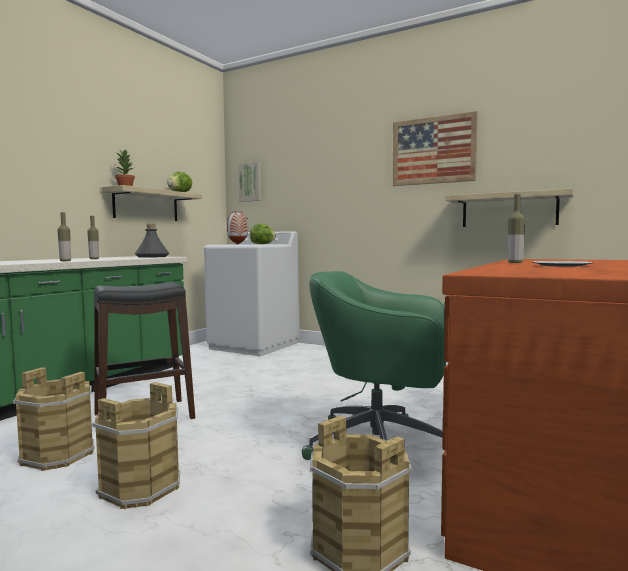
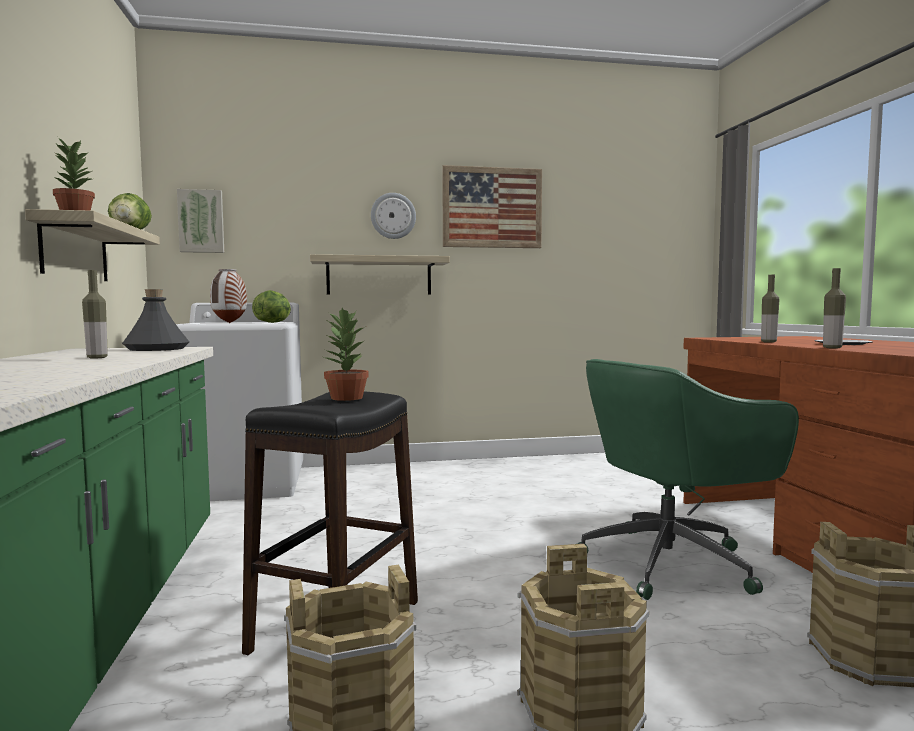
camera: 40 degrees left, 0 degrees up
bottle [57,212,71,261] -> bottle moved to [823,268,846,349]
shelf [445,188,574,227] -> shelf moved to [310,254,450,295]
none -> potted plant [324,308,368,401]
none -> wall clock [371,193,416,239]

